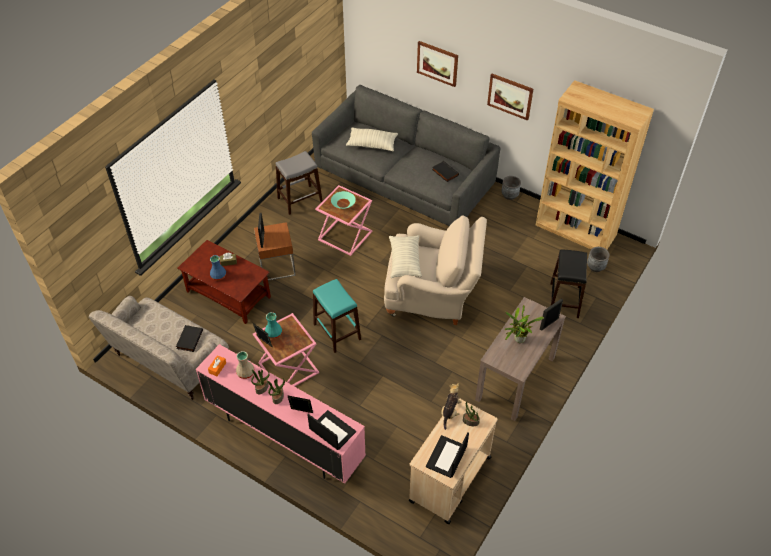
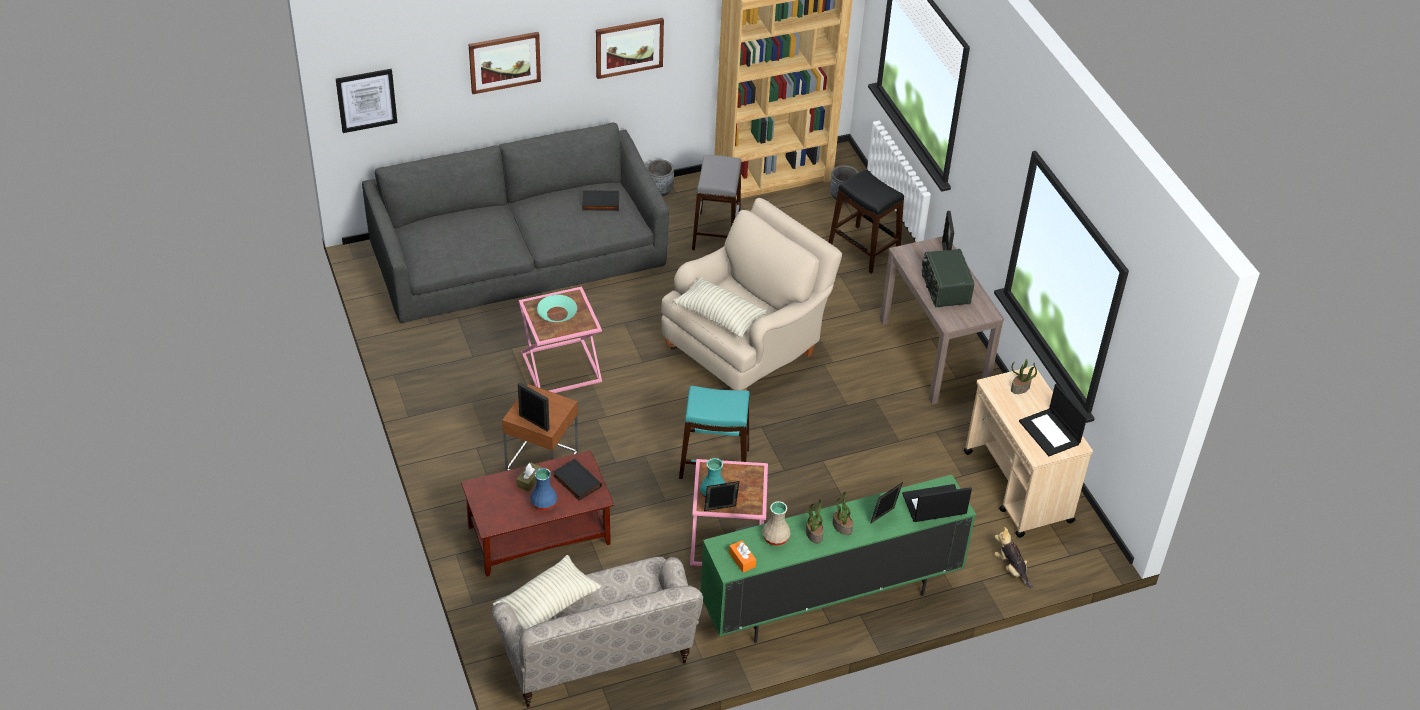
camera: 55 degrees left, 5 degrees down
black book [176,325,203,352] -> black book moved to [553,458,602,501]
pink tv stand [196,344,366,483] -> green tv stand [701,475,976,643]
grey stool [275,151,323,215] -> grey stool moved to [692,155,742,250]
pillow [346,127,398,151] -> pillow moved to [493,555,601,631]
plush toy [441,383,462,430] -> plush toy moved to [995,527,1033,589]
potted plant [505,305,544,343] -> radio [921,249,974,307]
none -> picture [336,69,397,133]

